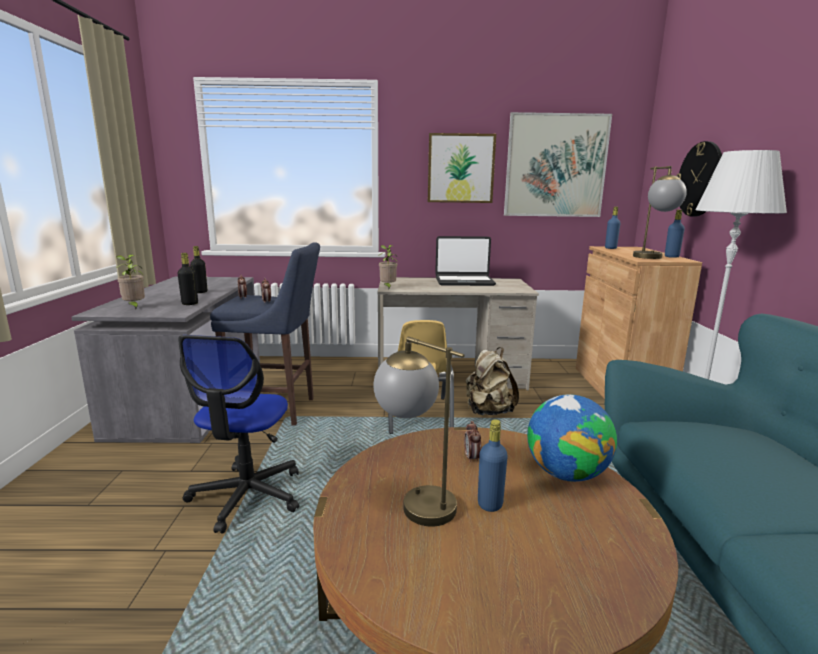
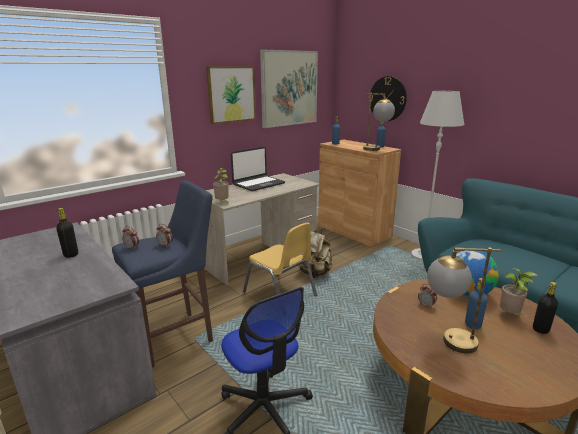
camera: 40 degrees left, 5 degrees up
potted plant [116,254,145,310] -> potted plant moved to [500,268,538,315]
black bottle [177,253,198,305] -> black bottle moved to [533,282,558,334]

